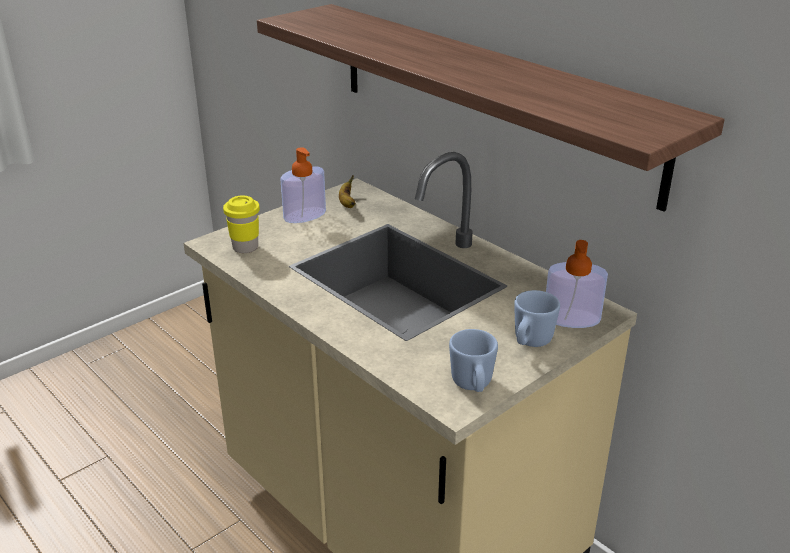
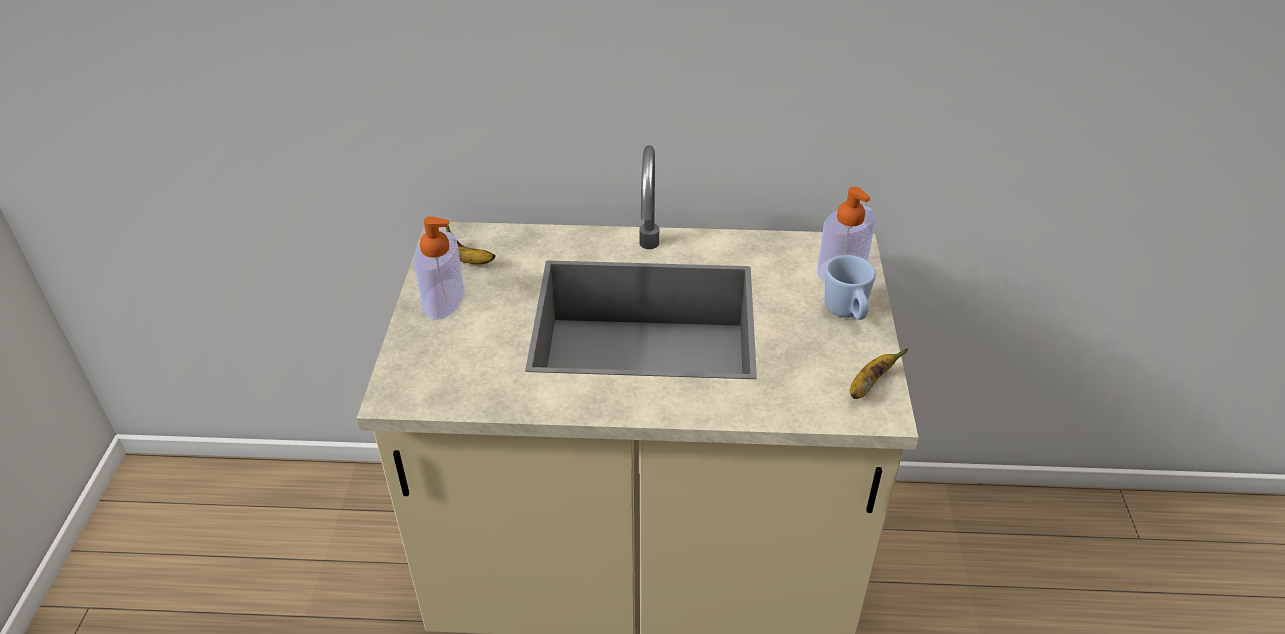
camera: 45 degrees left, 10 degrees up
yellow cup [223,196,260,253] -> none
shelf [257,4,725,212] -> none
blue mug [449,329,498,392] -> banana [850,348,908,399]

